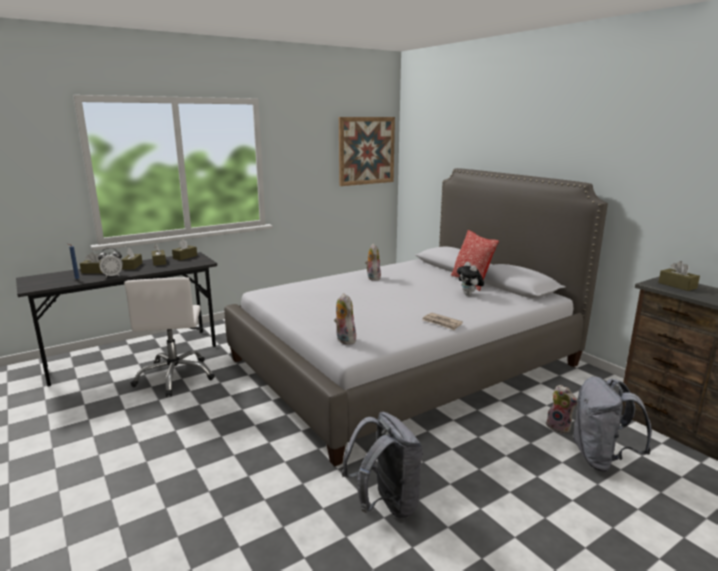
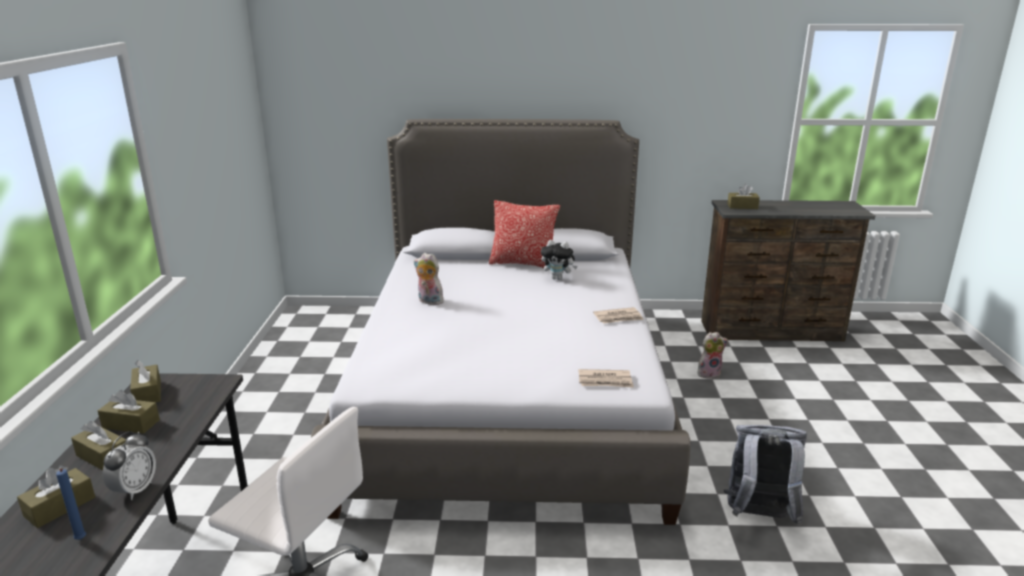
camera: 55 degrees left, 5 degrees up
plush toy [334,293,356,345] -> newspaper [578,369,634,388]
picture [339,117,395,186] -> none
grey backpack [572,376,652,472] -> none

